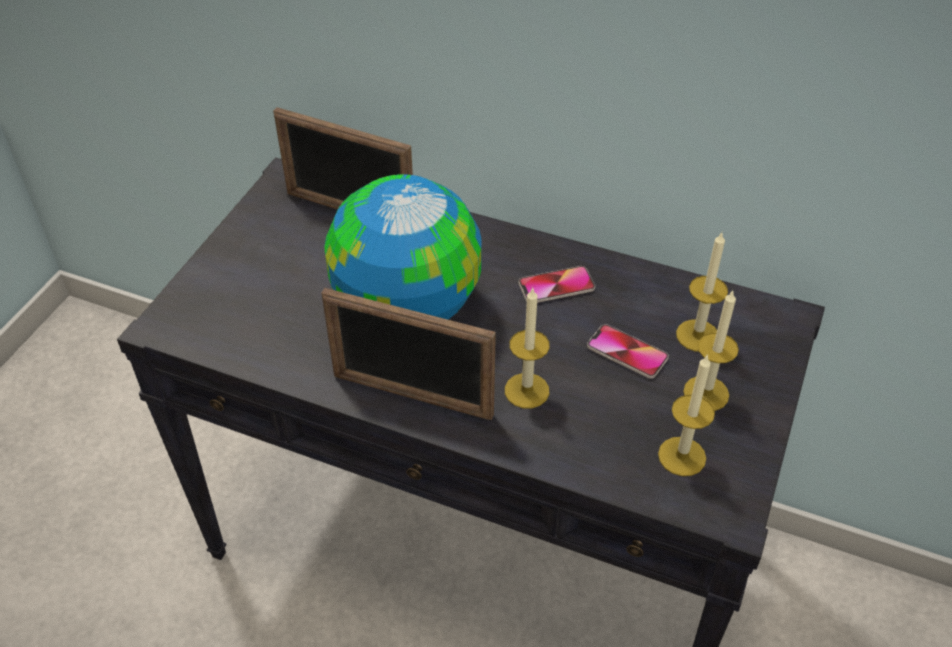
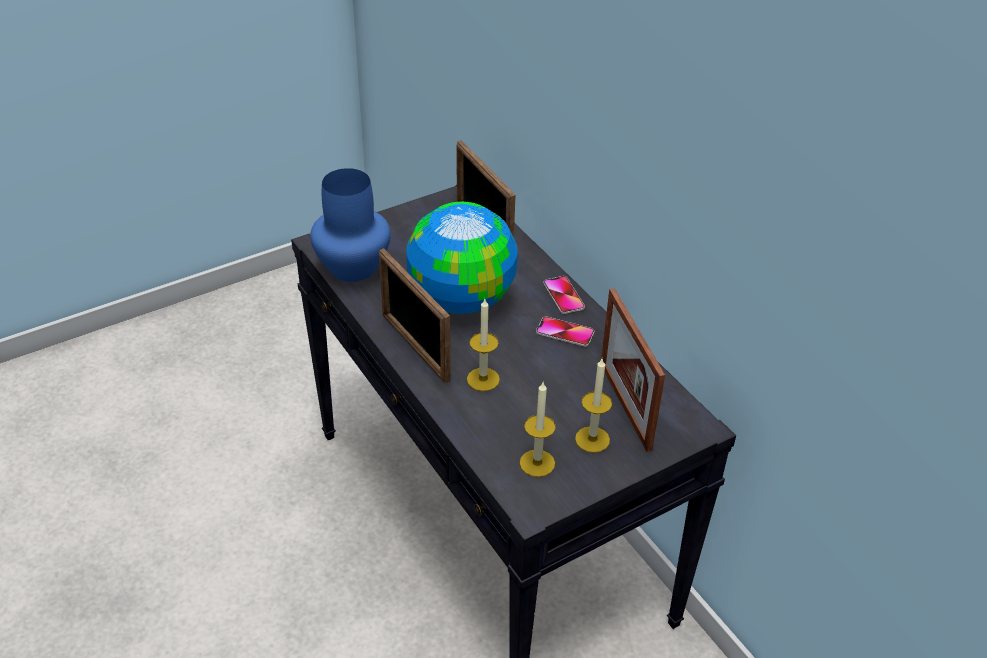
camera: 35 degrees right, 5 degrees down
phone [587,324,669,379] -> phone moved to [543,276,585,314]
candle [676,233,728,352] -> picture frame [601,288,665,452]
none -> blue vase [310,168,391,282]

